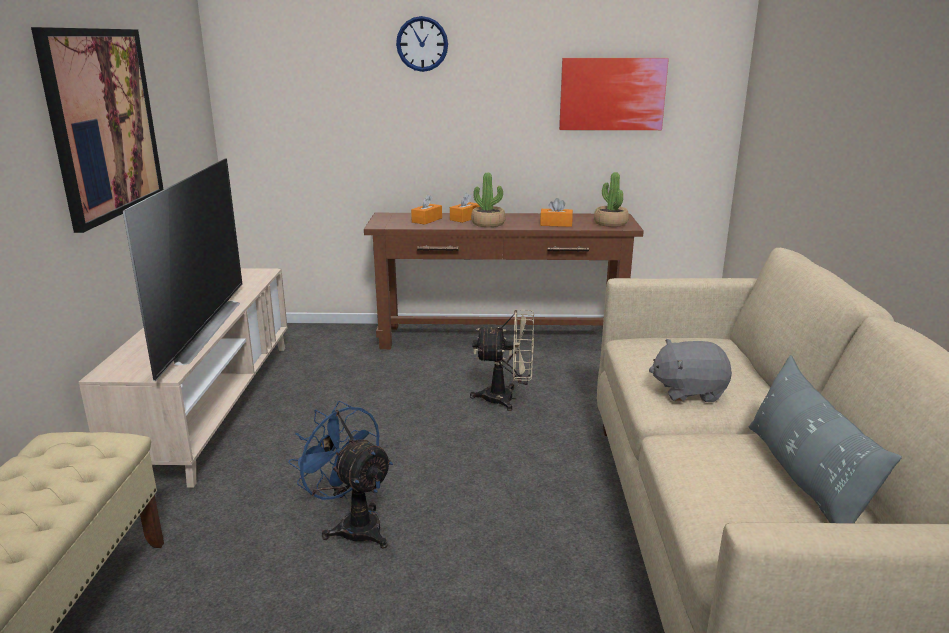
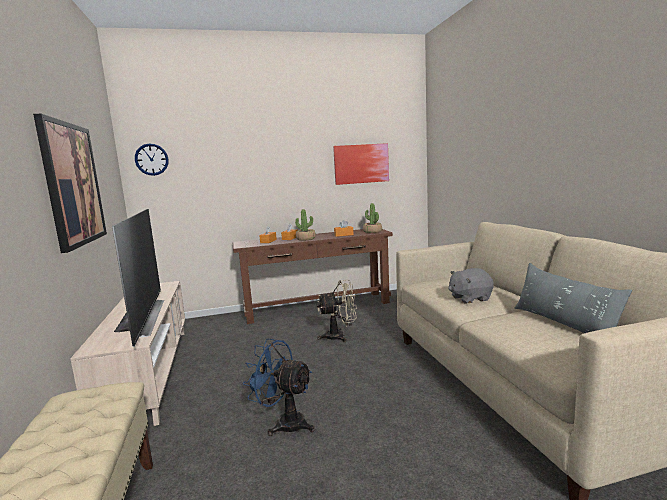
camera: 15 degrees left, 10 degrees down
wall clock [396,16,448,72] -> wall clock moved to [135,143,169,176]

